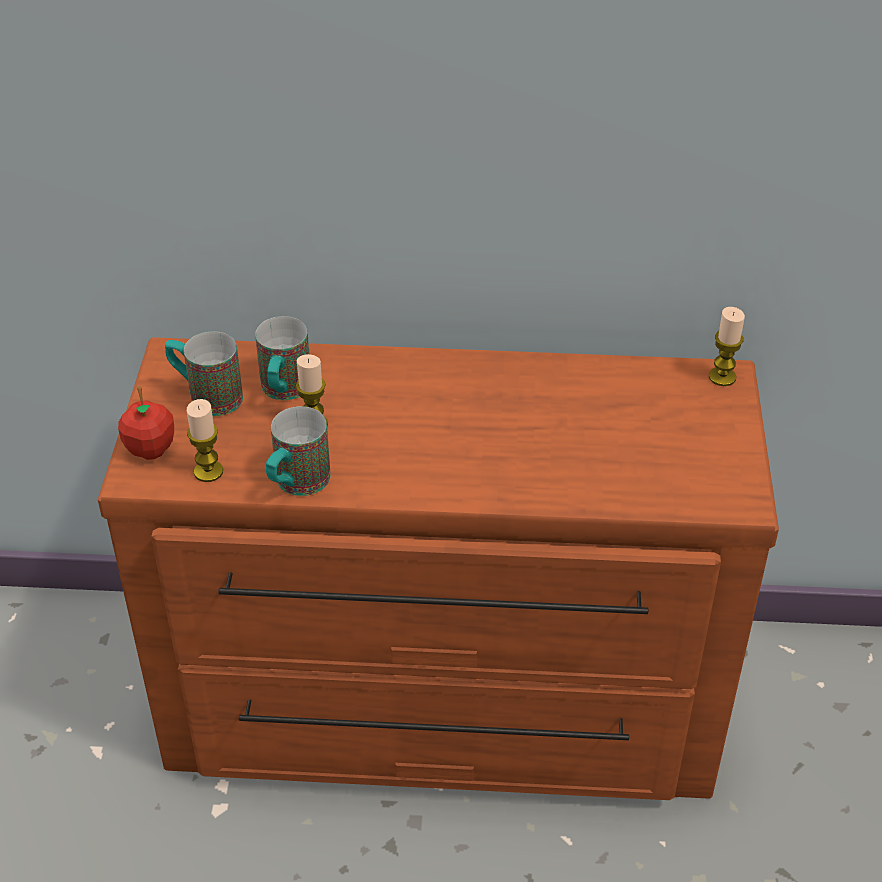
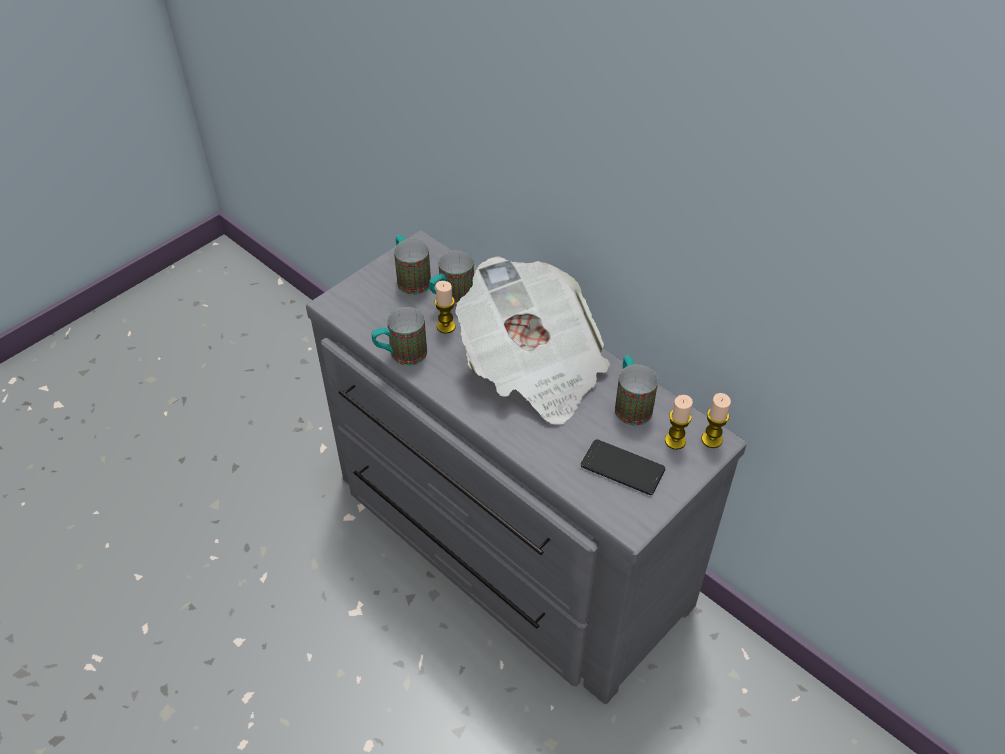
camera: 40 degrees right, 5 degrees up
brown dresser [98,337,779,800] -> grey dresser [306,230,747,704]
apple [118,387,174,460] -> none
candle [187,399,223,482] -> candle moved to [665,395,693,450]
none -> newspaper [455,256,610,425]
none -> phone [581,439,665,495]
none -> mug [615,355,658,426]

